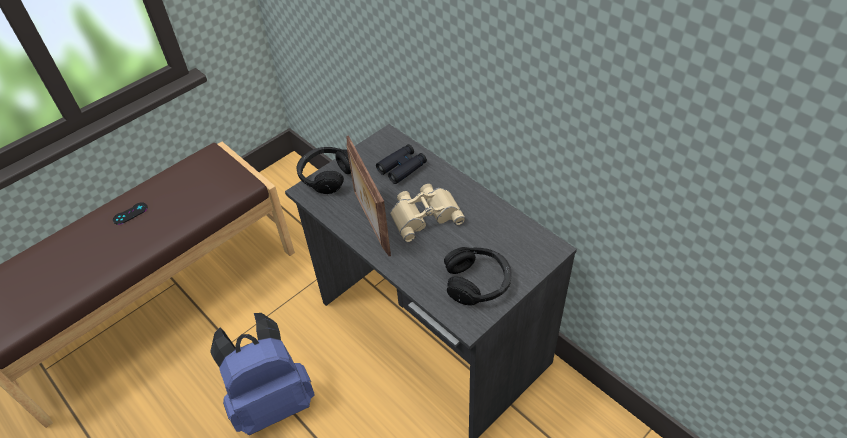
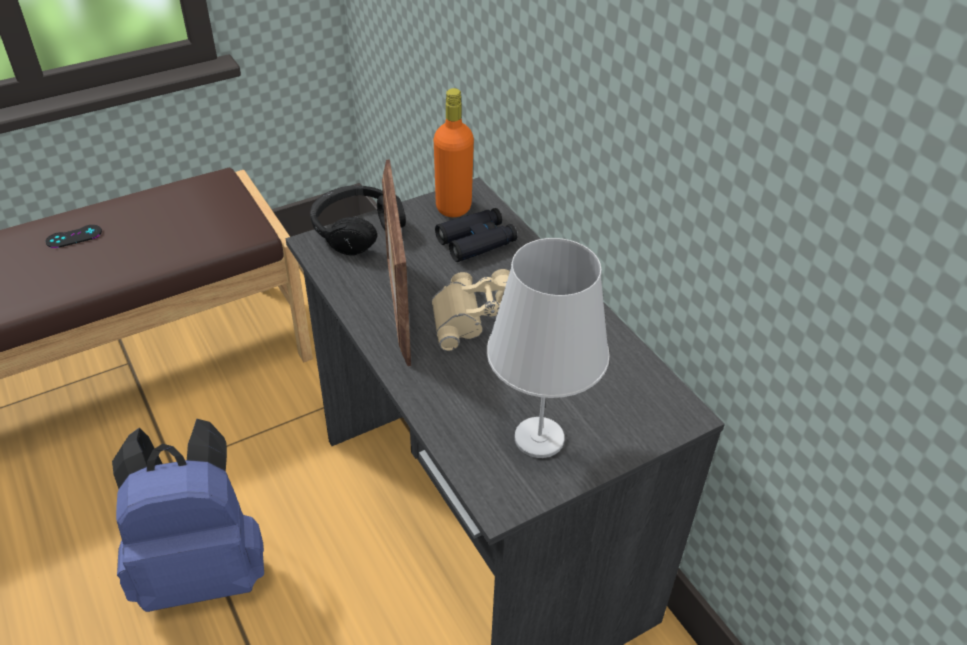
camera: 10 degrees right, 5 degrees down
black headphones [444,247,512,306] -> white table lamp [487,238,610,458]
none -> orange bottle [434,88,474,217]

